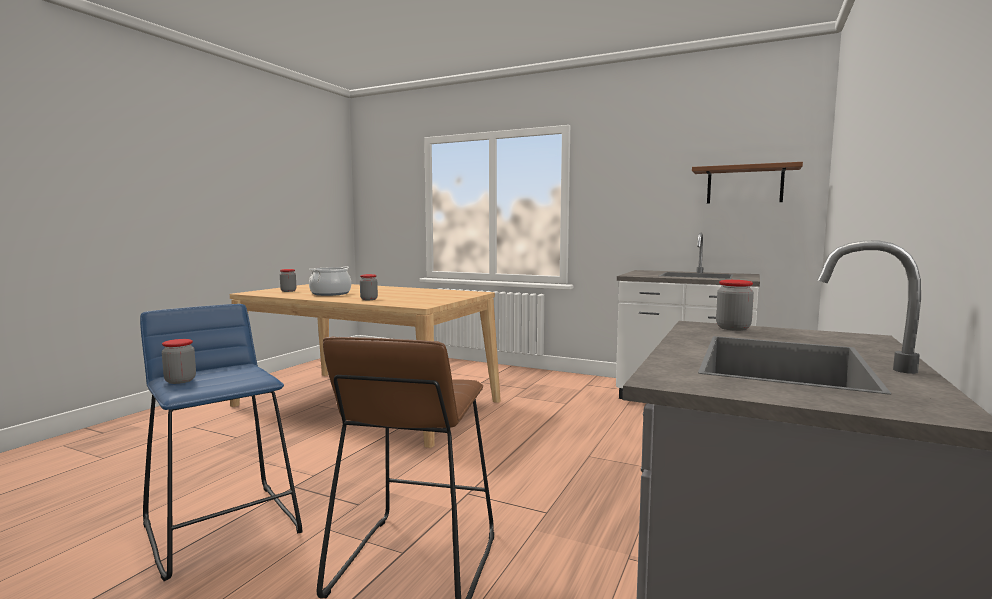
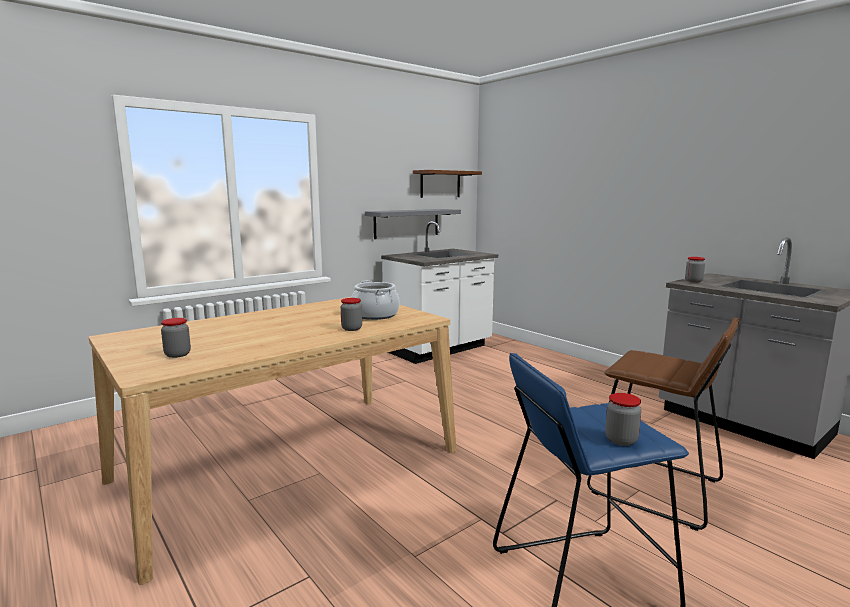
camera: 65 degrees left, 5 degrees up
cooking pot [309,266,351,296] -> cooking pot moved to [351,280,400,320]
none -> grey shelf [365,209,461,239]

